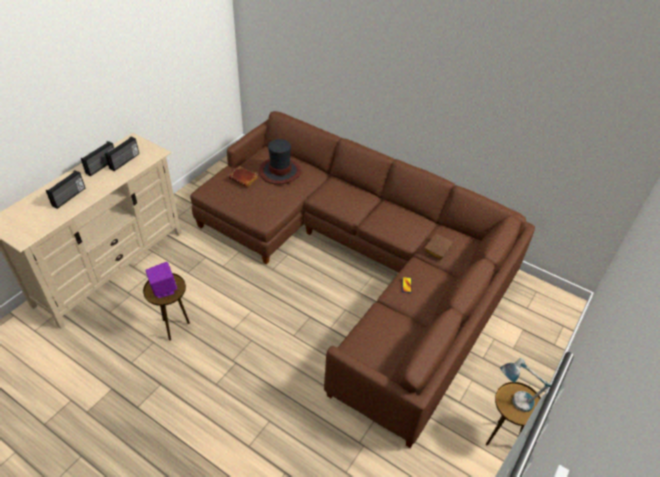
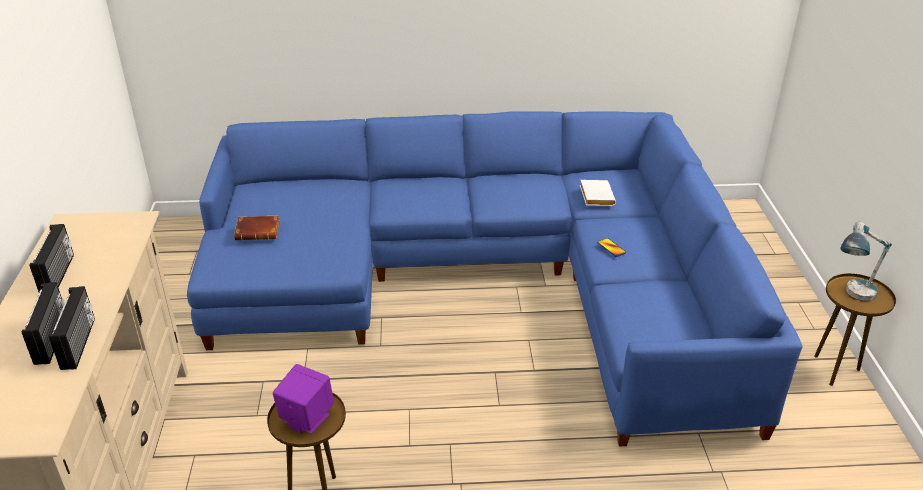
camera: 35 degrees left, 10 degrees down
radio [105,136,139,171] -> radio moved to [49,286,95,370]
brown sofa [190,111,535,448] -> blue sofa [187,111,803,447]
hat [259,139,301,185] -> none
brown book [424,233,453,260] -> white book [580,180,616,206]

